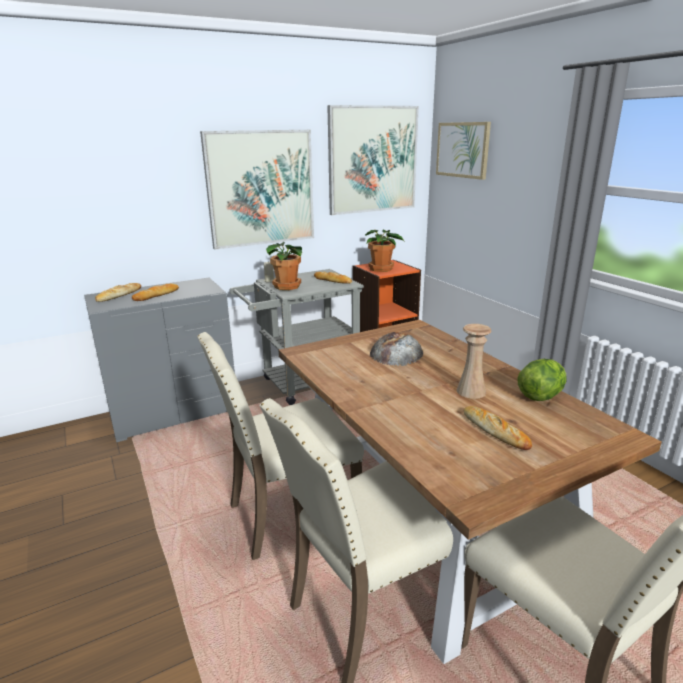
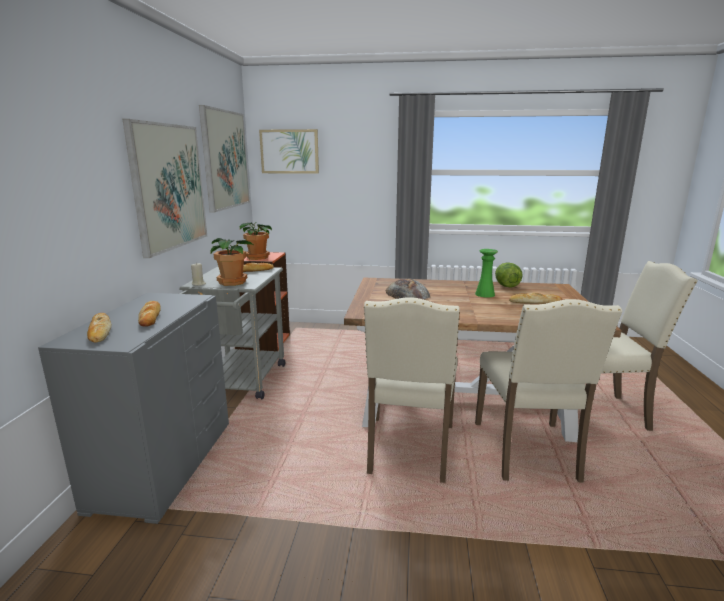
camera: 55 degrees left, 5 degrees down
beige vase [456,324,492,399] -> green vase [475,249,498,298]

